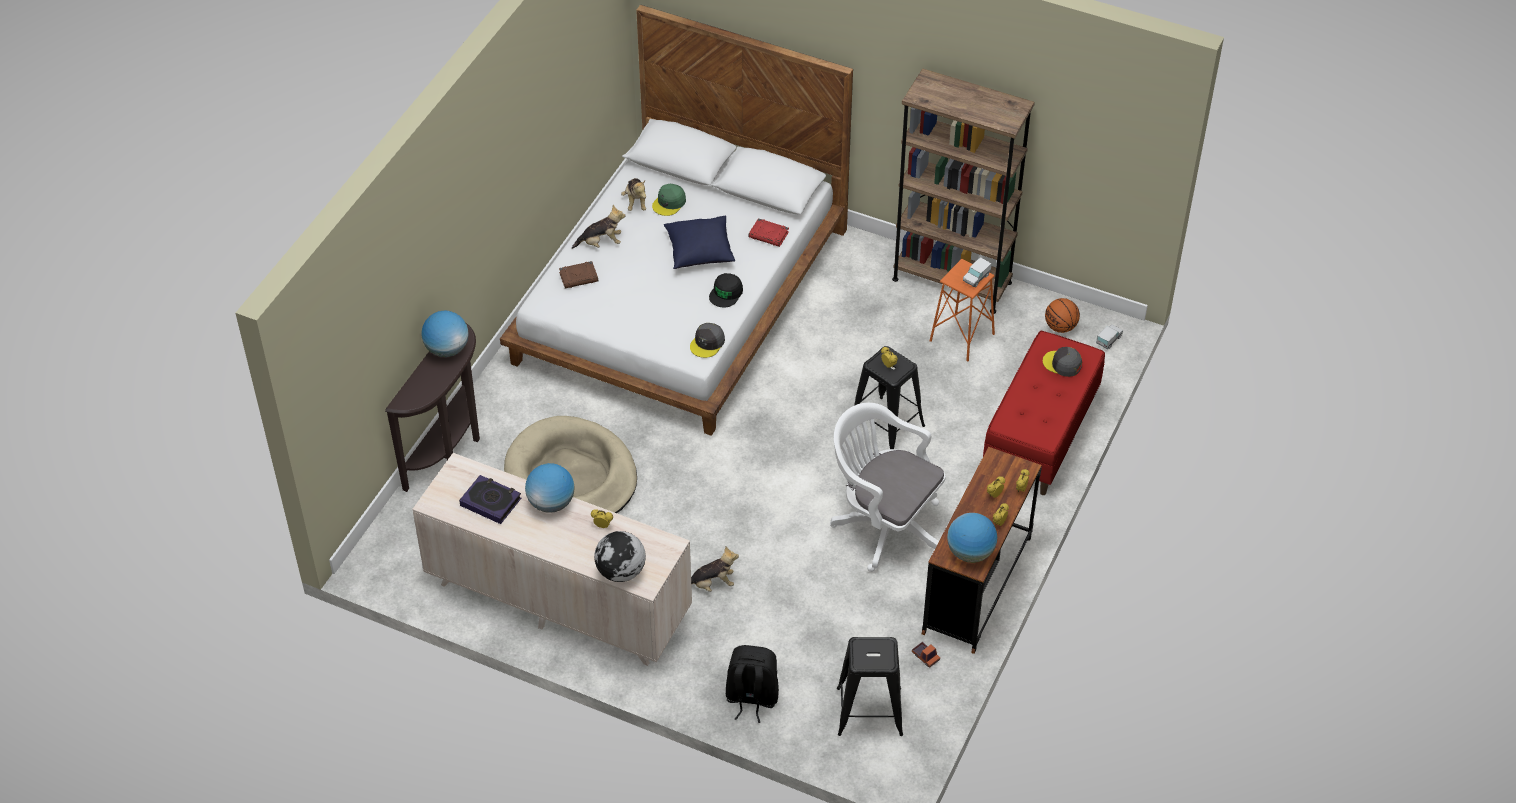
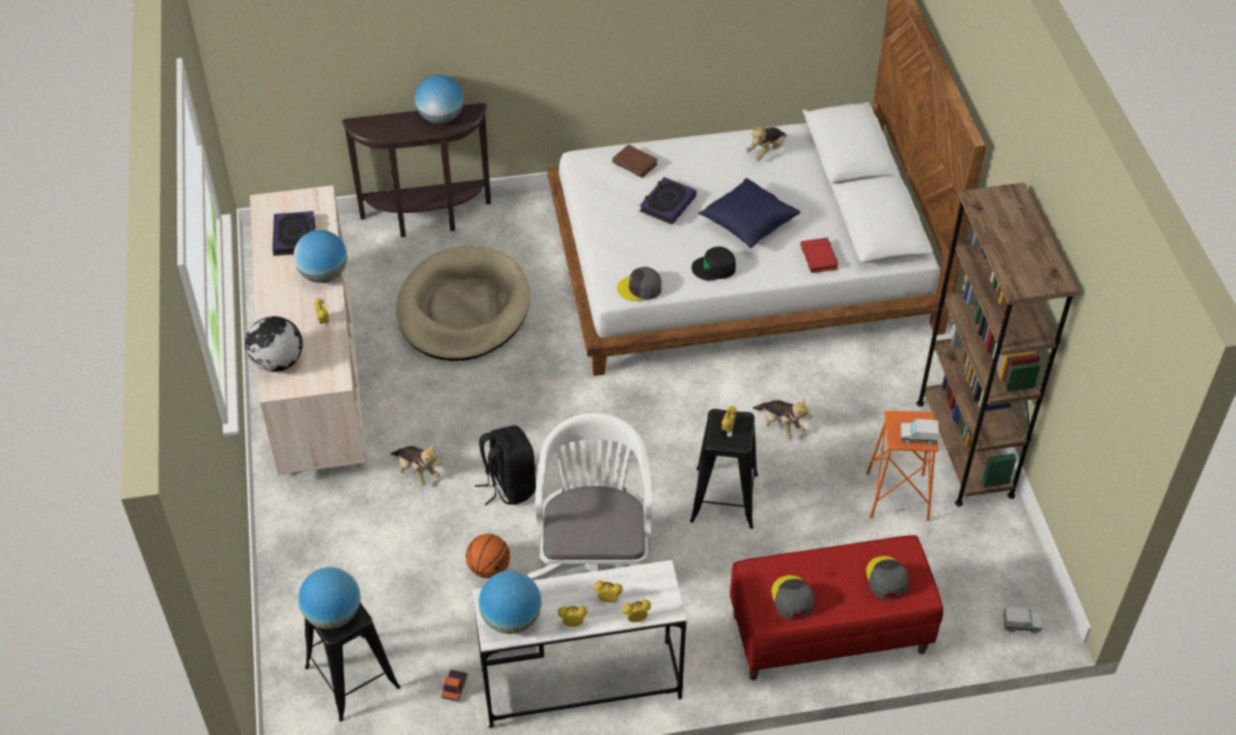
camera: 55 degrees right, 0 degrees up
plush toy [572,205,625,249] -> plush toy moved to [752,398,812,439]
green cap [652,184,686,216] -> none
black backpack [726,645,779,723] -> black backpack moved to [475,425,536,505]
brown desk [922,447,1042,654] -> white desk [472,560,686,728]
basketball [1045,298,1080,333] -> basketball moved to [466,534,510,578]
none -> globe [298,567,361,629]
none -> book [640,177,696,225]
none -> grey cap [771,575,815,620]

